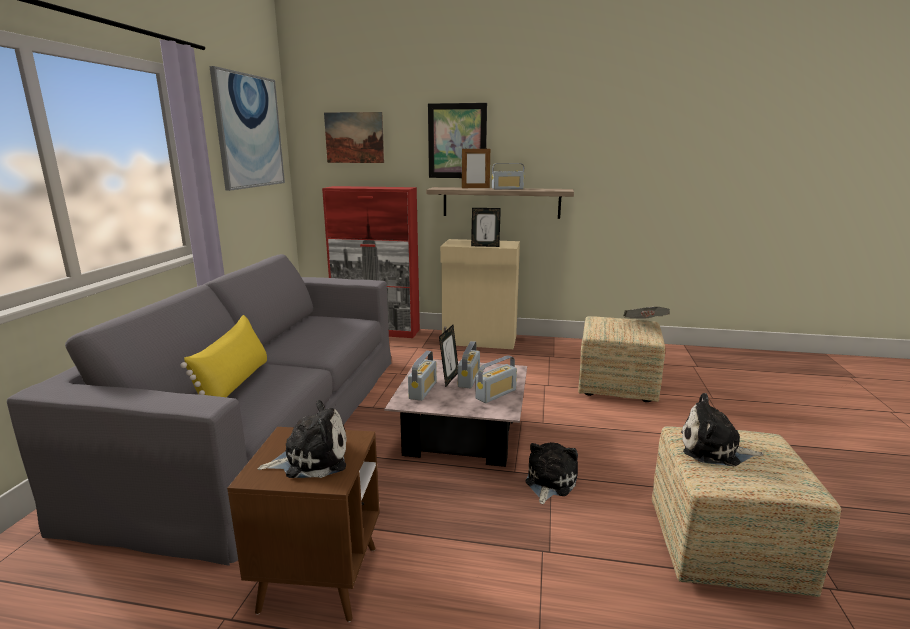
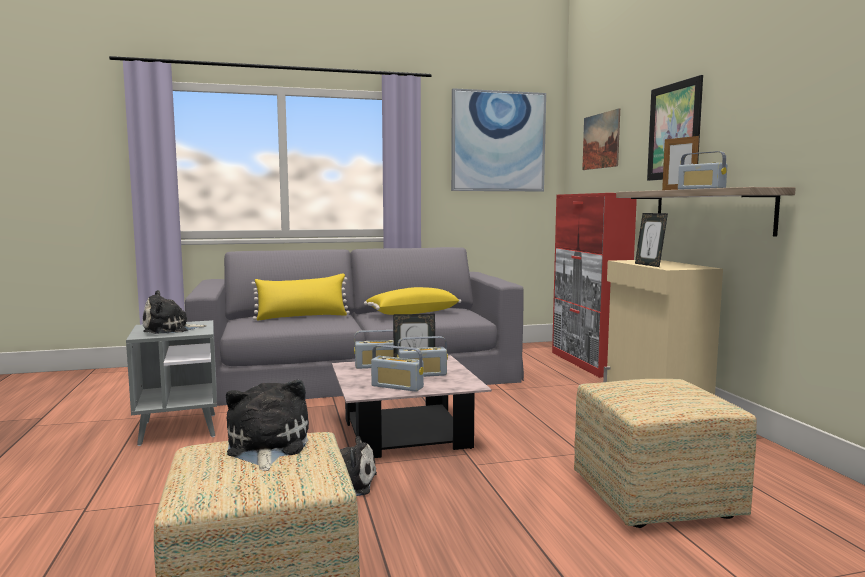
camera: 65 degrees right, 10 degrees down
brown side table [227,427,380,622] -> grey side table [126,320,217,446]
plush toy [257,400,346,478] -> plush toy turned 105 degrees clockwise [143,290,207,334]
newspaper [623,307,670,319] -> none
none -> yellow pillow [364,287,461,315]

